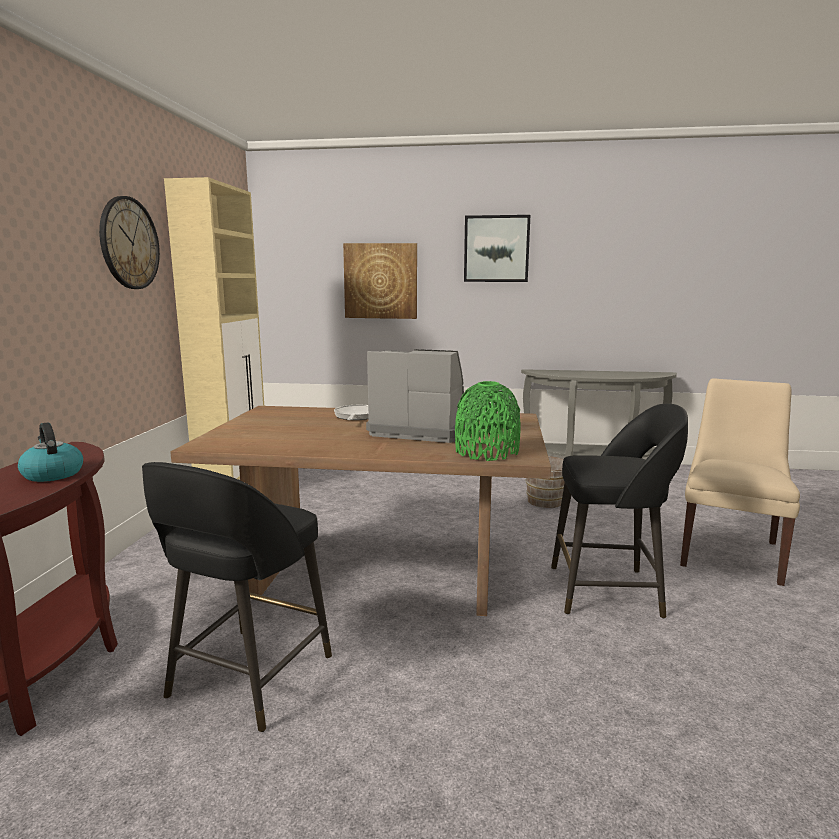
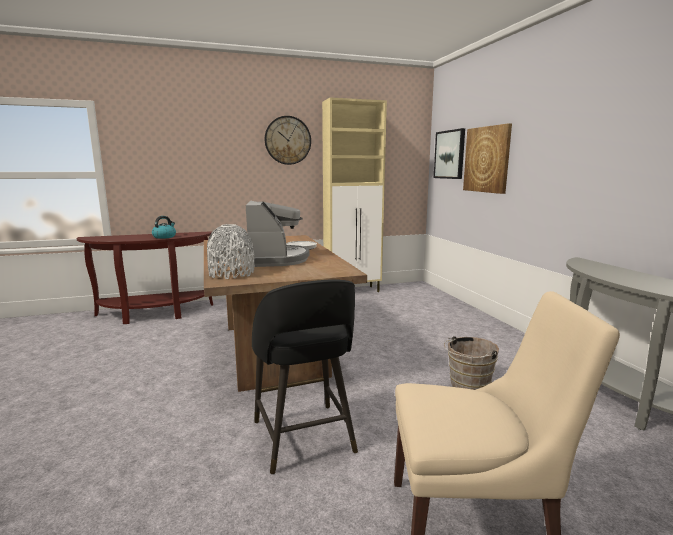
camera: 65 degrees right, 0 degrees up
black stool [142,462,332,732] -> none
green vase [455,381,521,461] -> grey vase [207,224,254,279]
picture [464,215,530,282] -> picture moved to [434,128,465,179]

